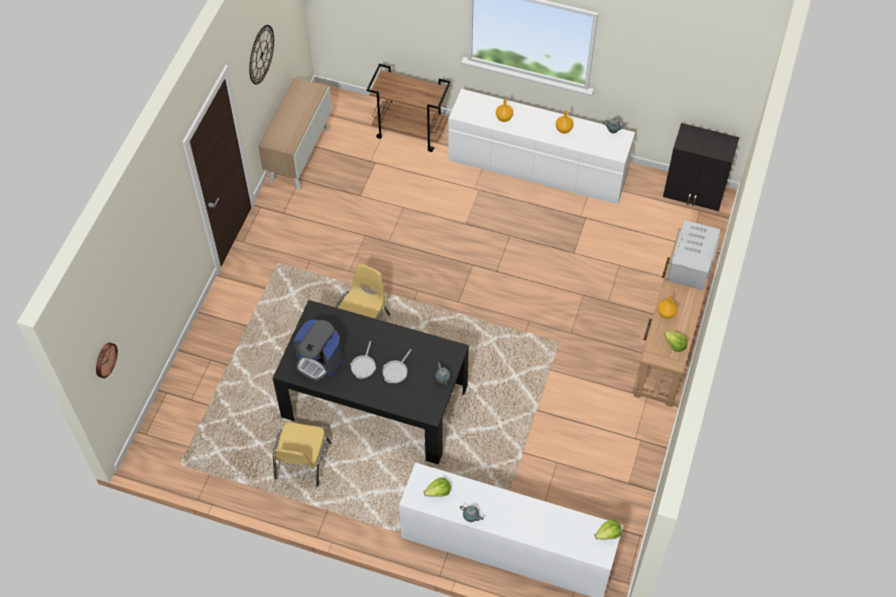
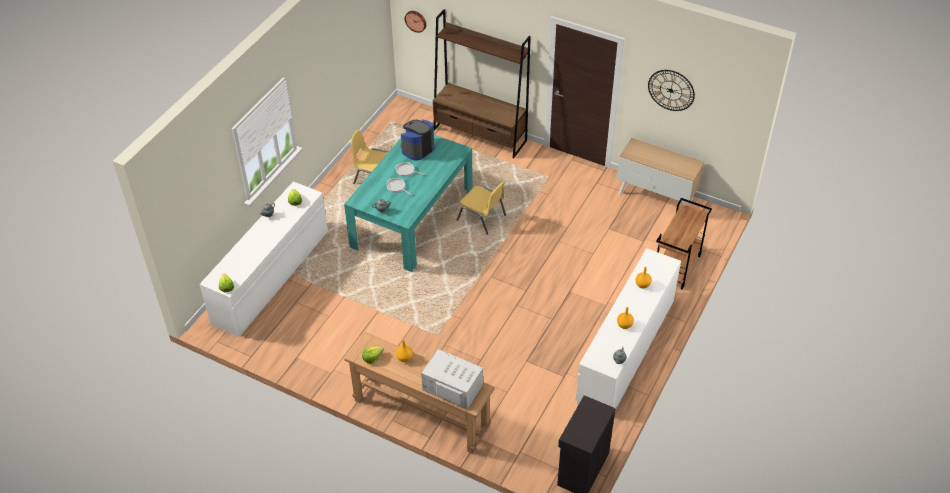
camera: 100 degrees right, 10 degrees down
black dining table [273,300,469,464] -> turquoise dining table [344,132,473,272]
none -> brown bookcase [433,9,531,158]

